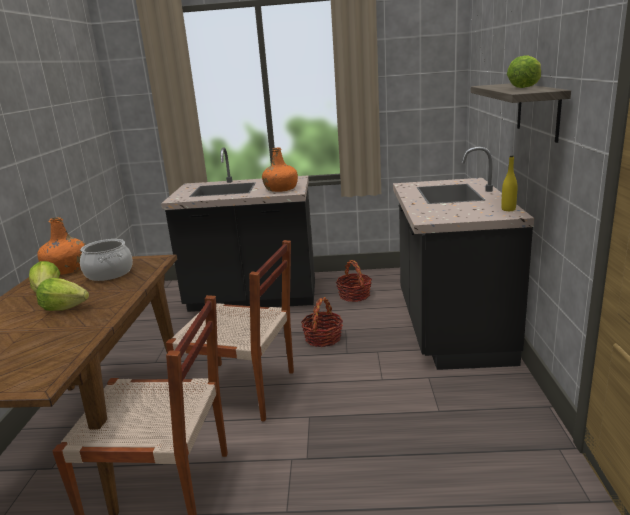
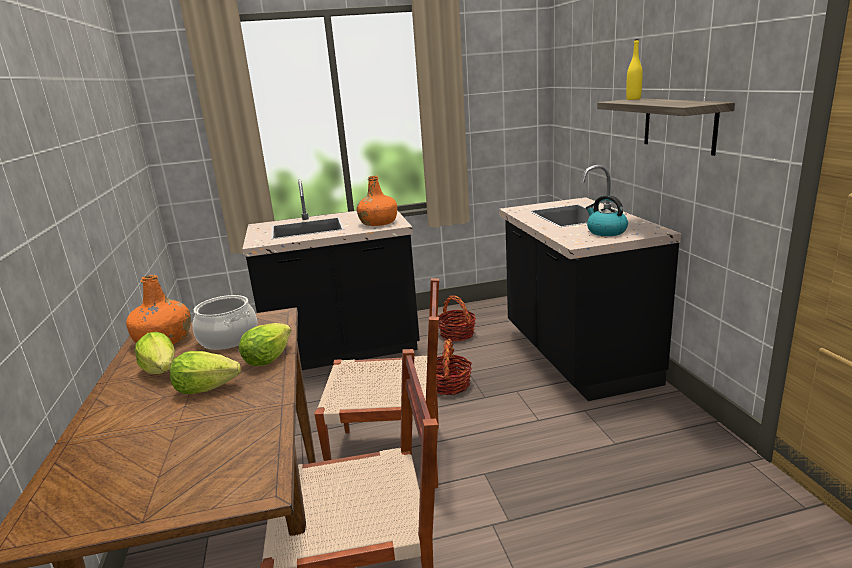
camera: 15 degrees left, 0 degrees up
yellow bottle [501,156,518,211] -> yellow bottle moved to [626,39,643,100]
lettuce [507,55,541,88] -> lettuce moved to [239,323,291,366]
none -> kettle [586,195,628,236]

